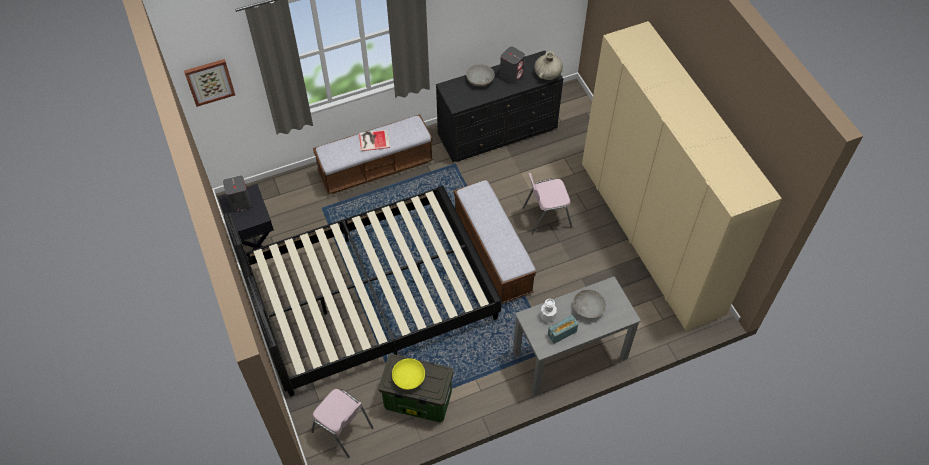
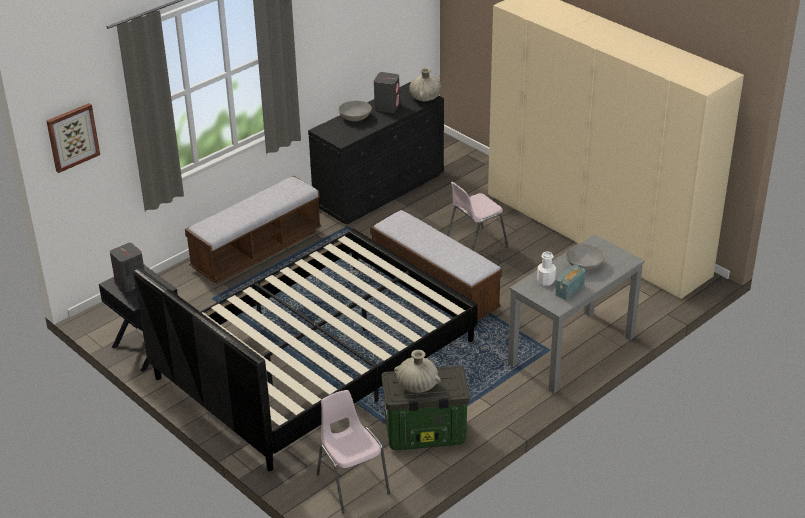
camera: 20 degrees left, 20 degrees down
pink chair [311,389,374,458] -> pink chair turned 135 degrees counterclockwise [317,390,390,513]
book [359,129,390,151] -> none
yellow bowl [392,358,425,390] -> beige vase [394,350,441,393]

